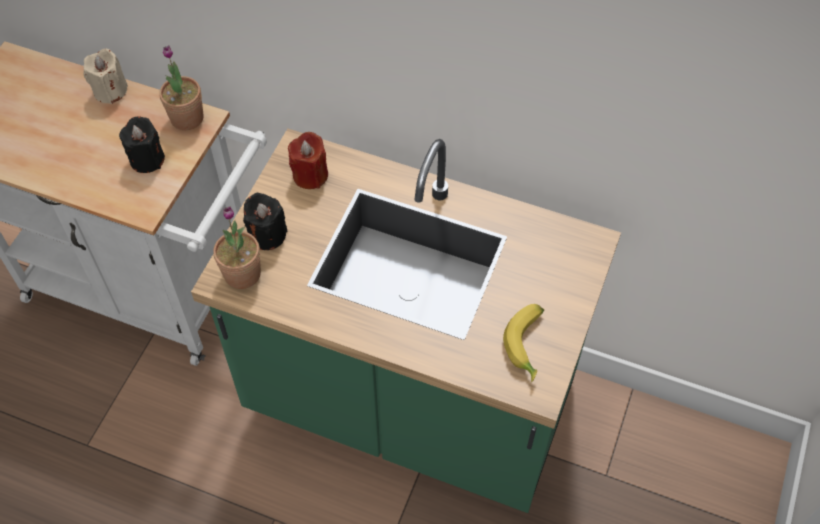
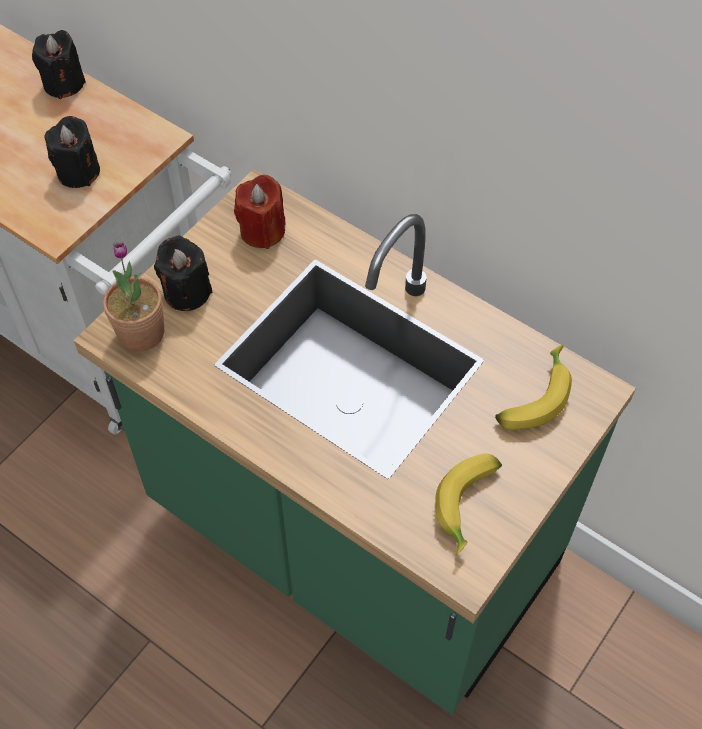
camera: 15 degrees right, 0 degrees up
beige candle [83,49,128,104] -> black candle [32,30,86,99]
potted plant [159,45,204,130] -> none
none -> banana [495,345,572,430]

